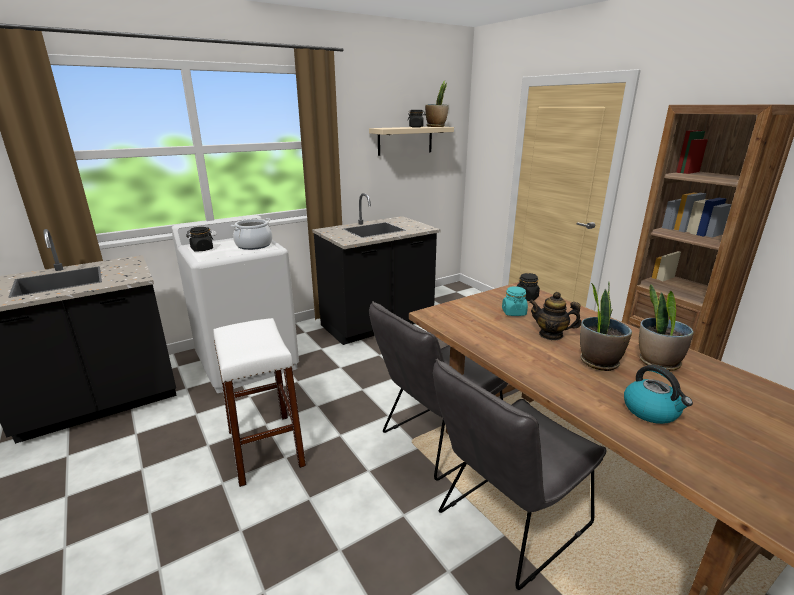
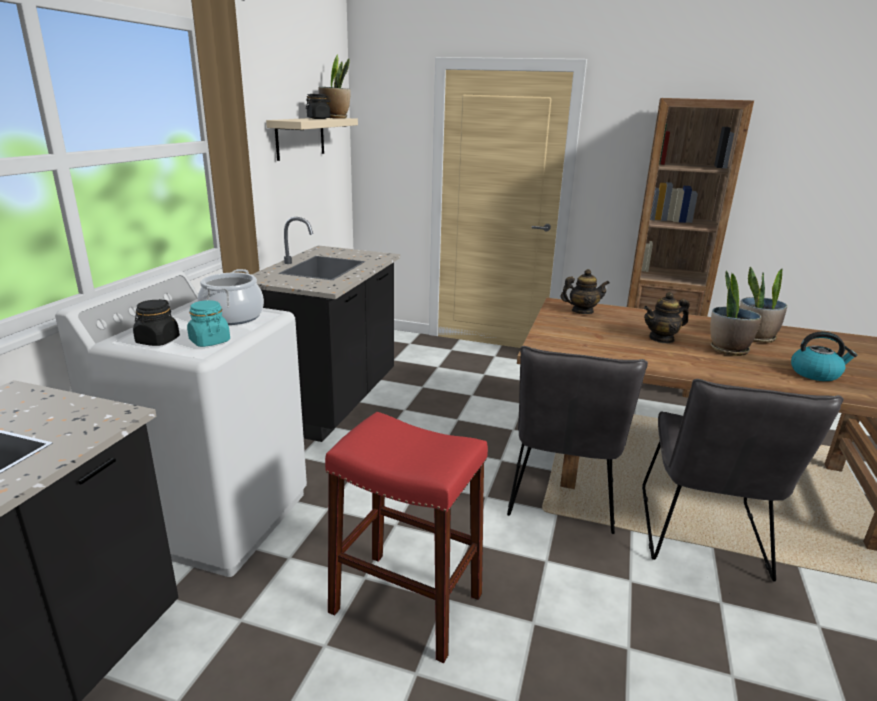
camera: 40 degrees left, 0 degrees up
white stool [213,318,306,487] -> red stool [325,412,488,663]
turquoise jar [502,286,528,316] -> turquoise jar moved to [187,300,230,347]
black jar [517,273,540,301] -> teapot [560,269,610,314]

